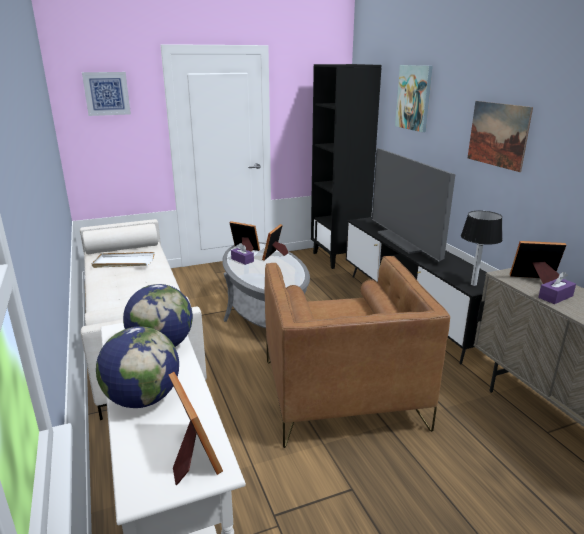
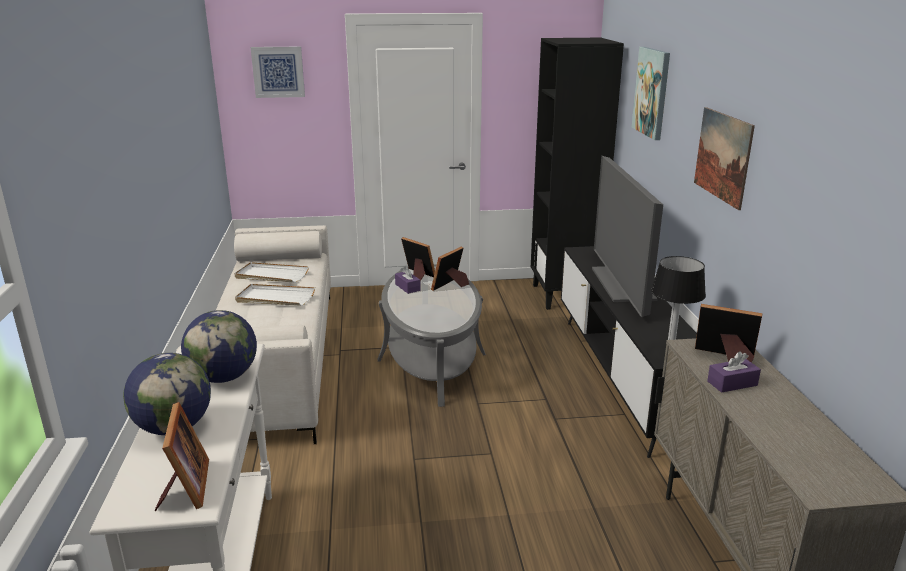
camera: 15 degrees right, 0 degrees up
brown armchair [265,256,450,448] -> none
none -> white tray [235,284,315,306]

